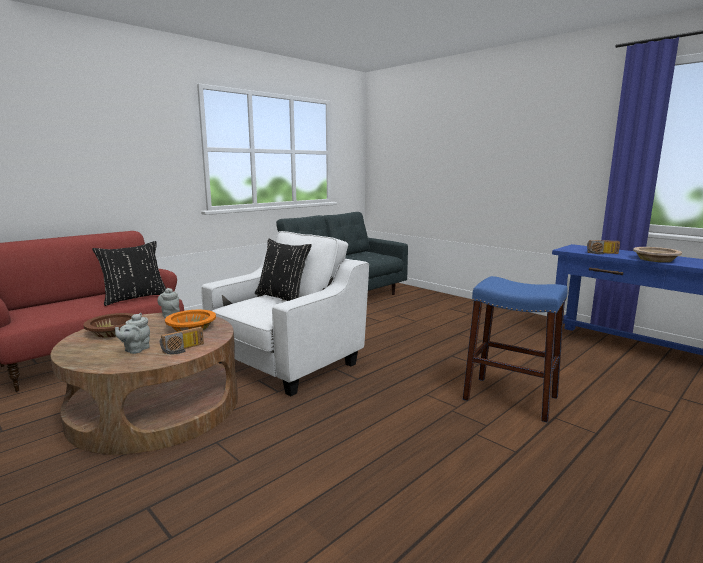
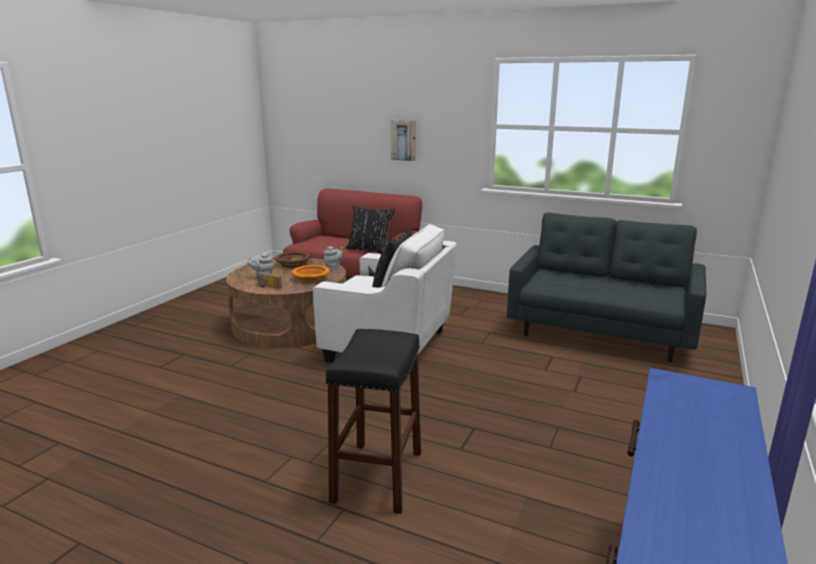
camera: 70 degrees right, 5 degrees up
blue stool [463,276,568,422] -> black stool [326,329,421,514]
radio [587,240,620,254] -> none
beige bowl [633,247,682,262] -> none
none -> picture [391,120,416,161]

